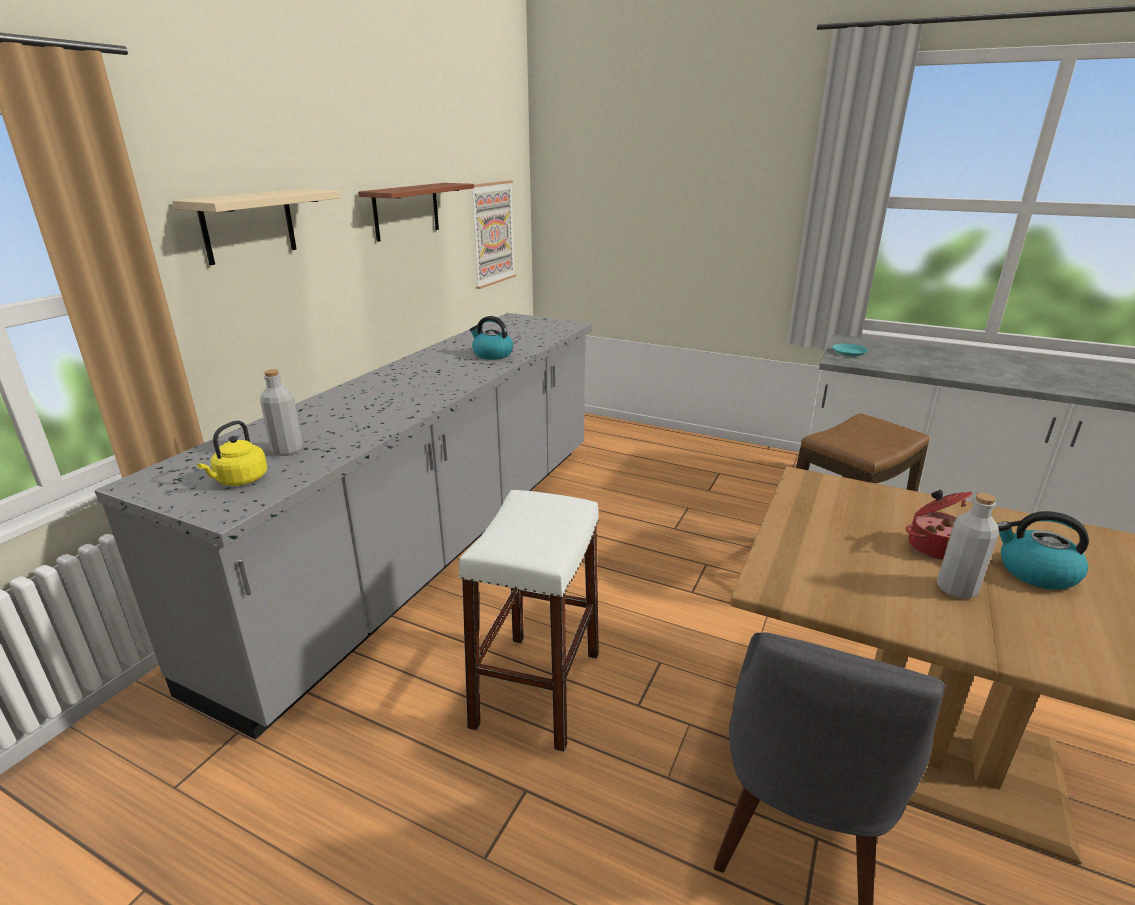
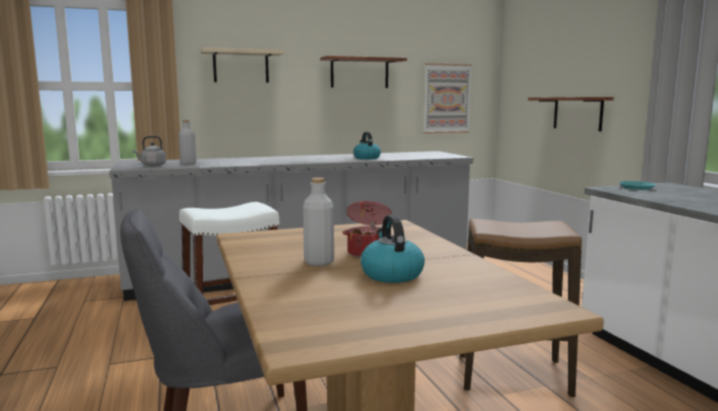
camera: 45 degrees right, 15 degrees down
yellow kettle [197,421,267,486] -> grey kettle [133,136,166,166]
none -> shelf [528,97,614,131]

